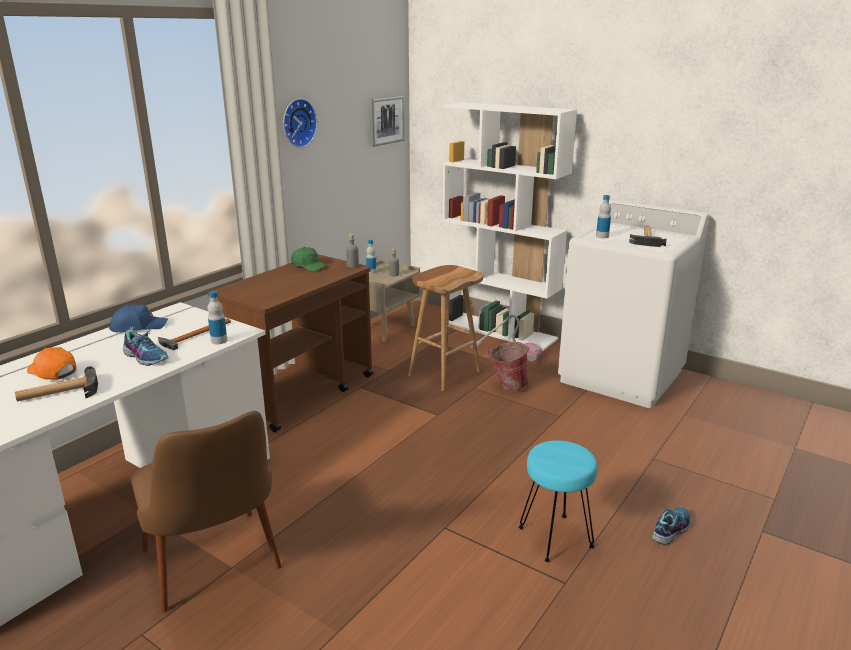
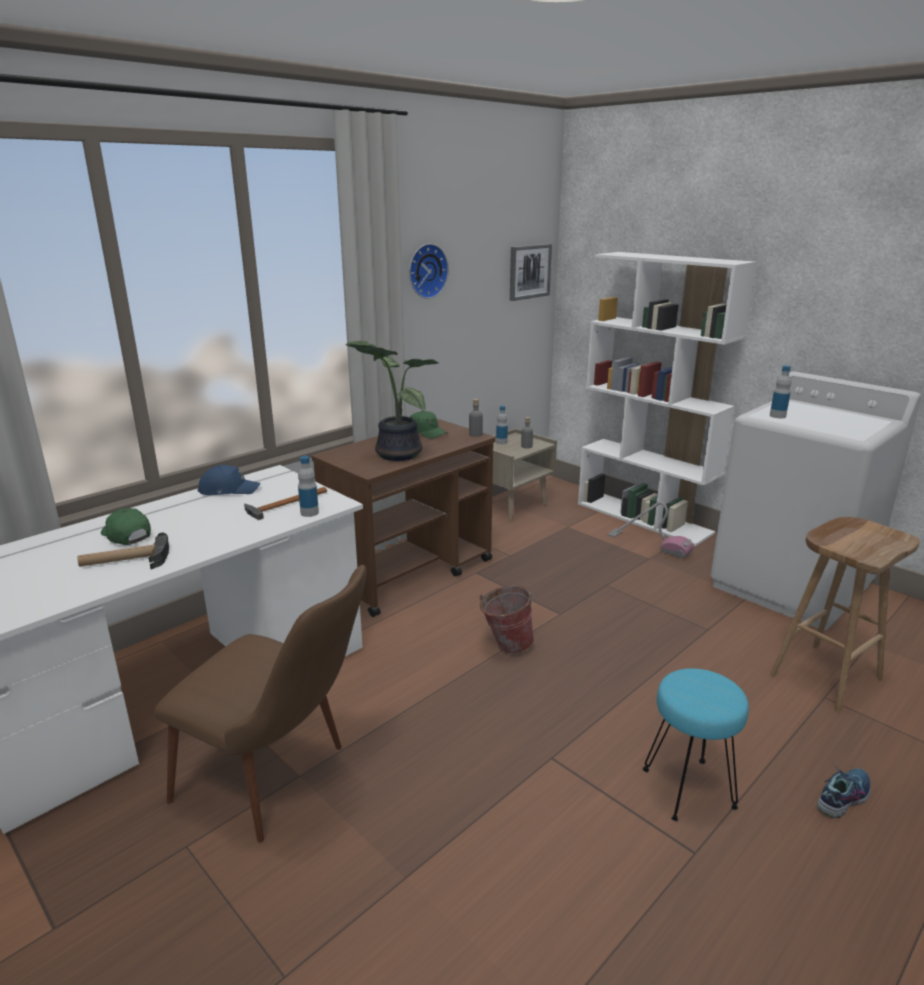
camera: 10 degrees right, 0 degrees up
orange cap [27,347,77,380] -> green cap [101,508,151,545]
shoe [123,328,169,366] -> none
brown chair [130,411,282,613] -> brown chair turned 45 degrees counterclockwise [154,565,367,843]
brown stool [408,265,483,391] -> brown stool moved to [770,517,920,713]
bucket [488,342,529,392] -> bucket moved to [479,585,535,654]
hammer [629,226,666,247] -> none
none -> potted plant [346,341,438,461]

